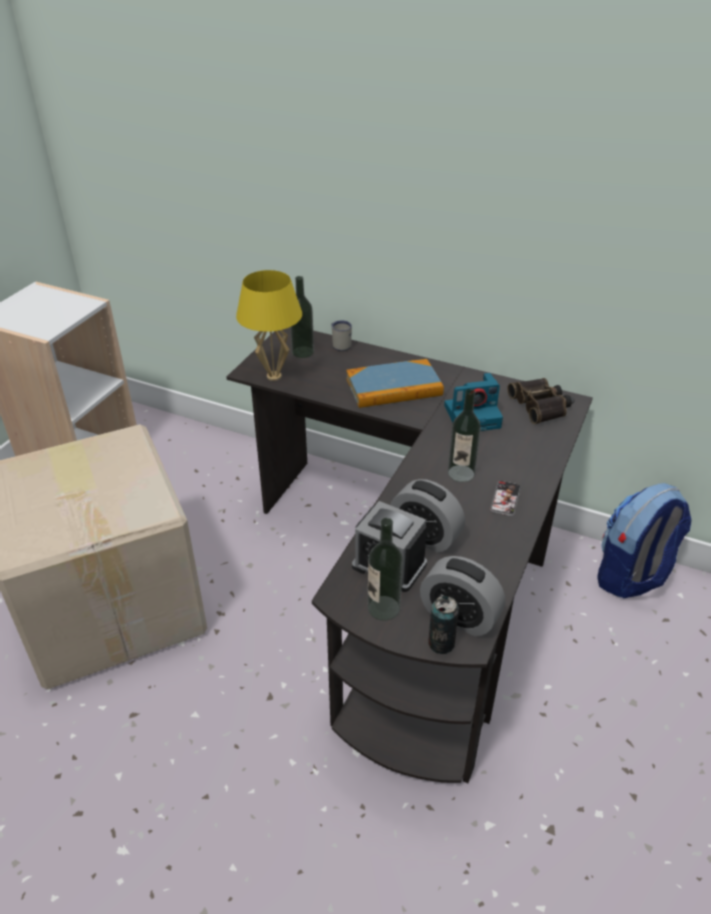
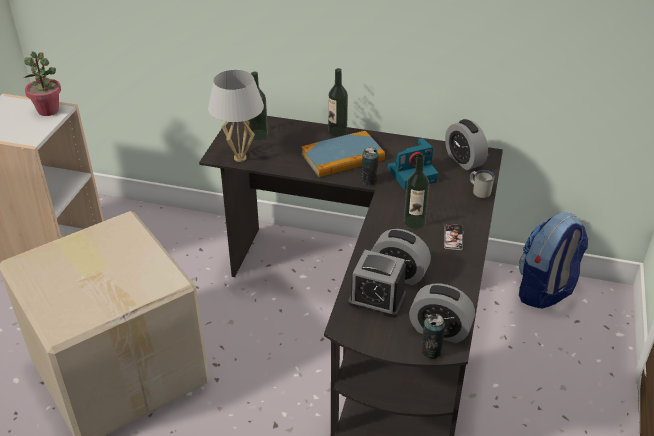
camera: 10 degrees left, 0 degrees up
yellow table lamp [236,270,302,381] -> white table lamp [208,70,264,162]
white mug [331,320,352,351] -> white mug moved to [469,170,494,199]
bottle [368,518,403,621] -> bottle moved to [328,68,348,136]
binoculars [507,378,572,424] -> alarm clock [445,119,488,170]
none -> potted plant [24,52,61,116]
none -> can [361,147,379,185]

